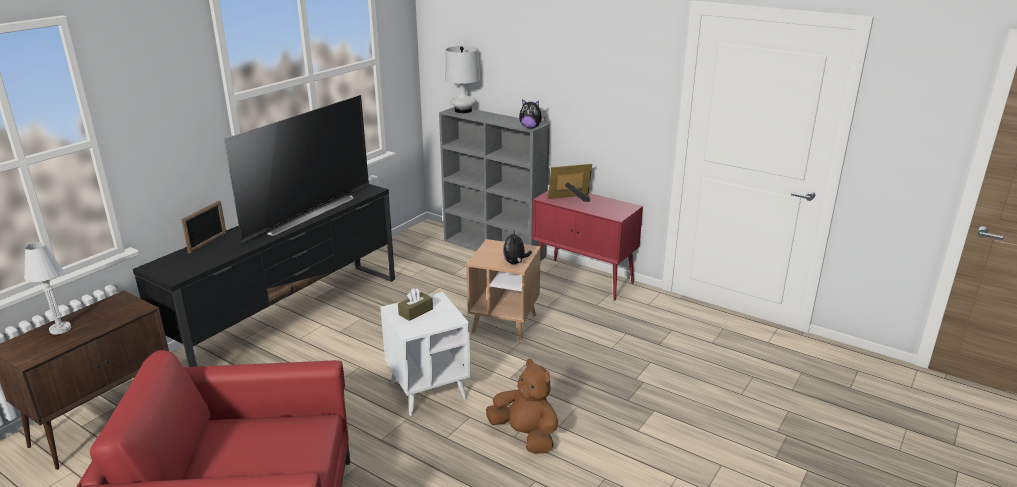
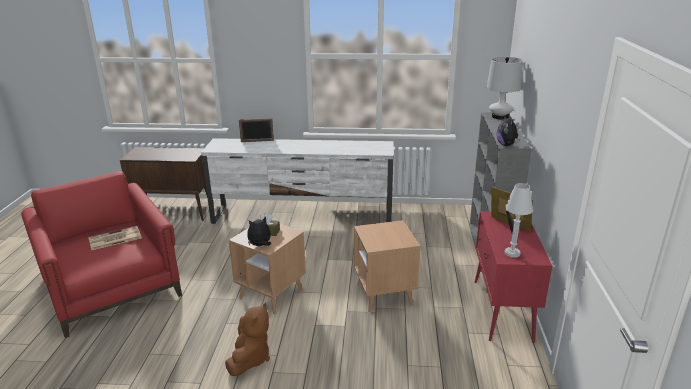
camera: 60 degrees right, 0 degrees up
white table lamp [24,242,71,335] -> white table lamp moved to [505,183,533,258]
black tv stand [133,184,395,367] -> white tv stand [201,138,394,224]
television [224,95,369,242] -> none
white side table [380,292,471,416] -> brown side table [229,224,306,315]
plush toy [503,231,532,264] -> plush toy moved to [247,217,271,246]
none -> newspaper [88,226,142,250]

